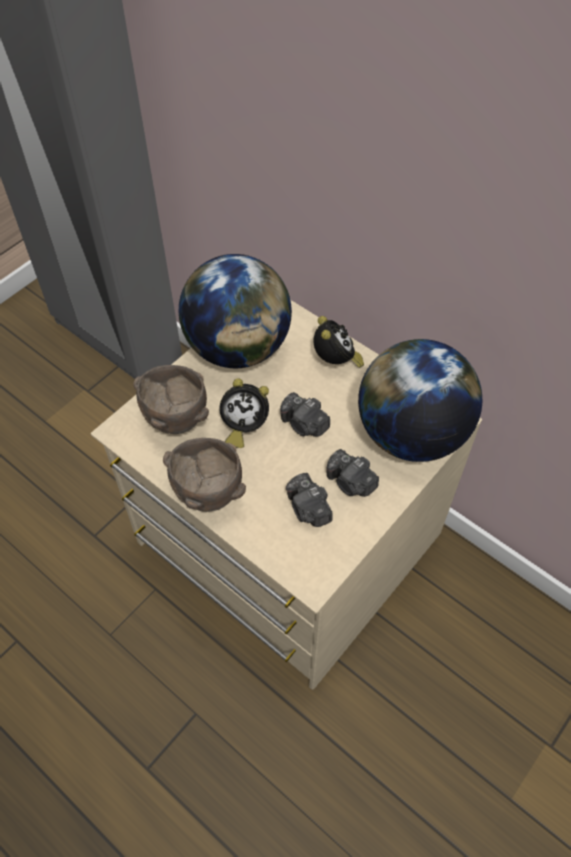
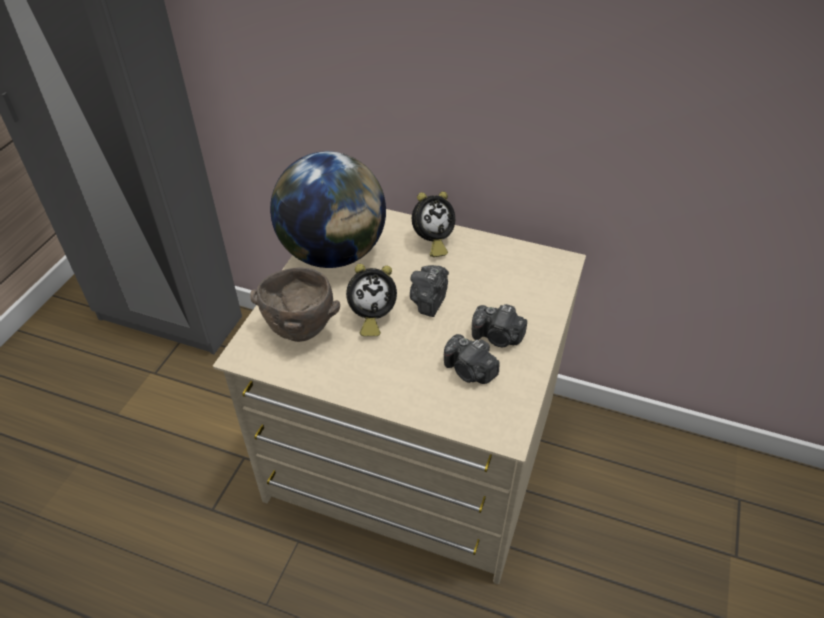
camera: 20 degrees left, 10 degrees down
brown bowl [163,438,246,512] -> none
camera [280,392,330,437] -> camera turned 90 degrees clockwise [410,265,449,317]
alarm clock [313,316,364,368] -> alarm clock turned 90 degrees clockwise [412,192,455,257]
globe [358,339,482,462] -> none

